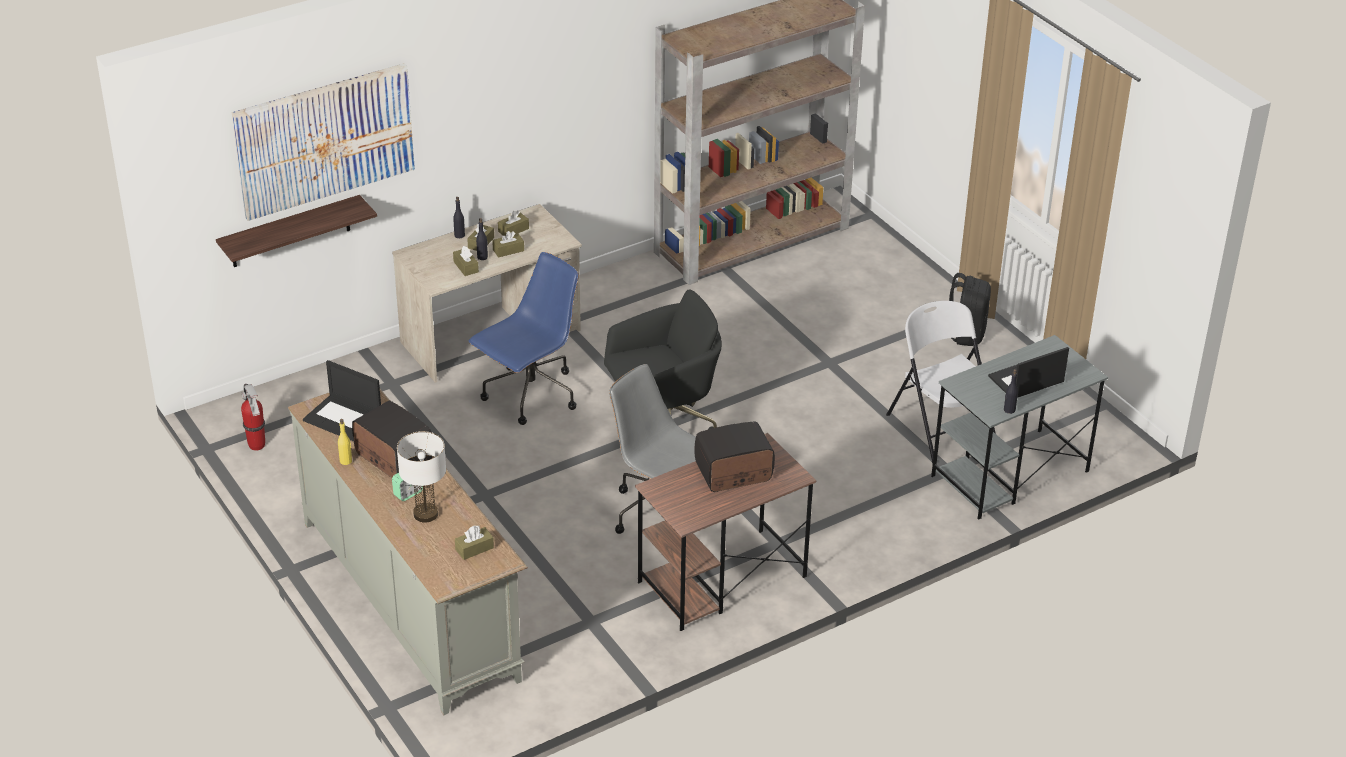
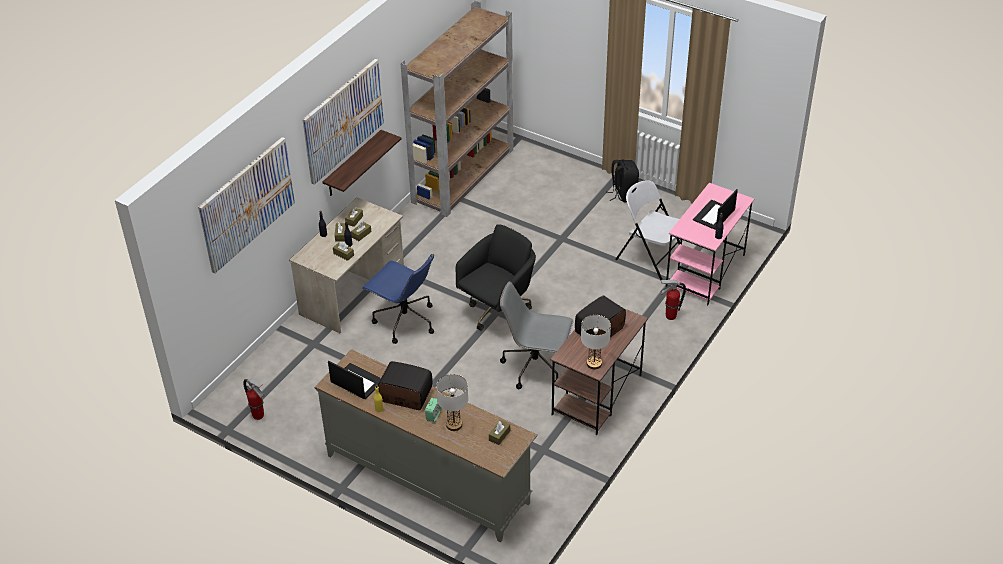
camera: 25 degrees left, 5 degrees up
shelf [216,195,377,267] -> shelf moved to [323,130,402,196]
laptop [303,360,381,442] -> laptop turned 150 degrees counterclockwise [328,361,381,399]
blue office chair [468,252,579,425] -> blue office chair turned 105 degrees clockwise [362,254,434,344]
grey desk [931,335,1108,520] -> pink desk [666,183,754,305]
none -> picture [302,59,384,185]
none -> table lamp [581,315,611,369]
none -> fire extinguisher [660,280,686,320]

